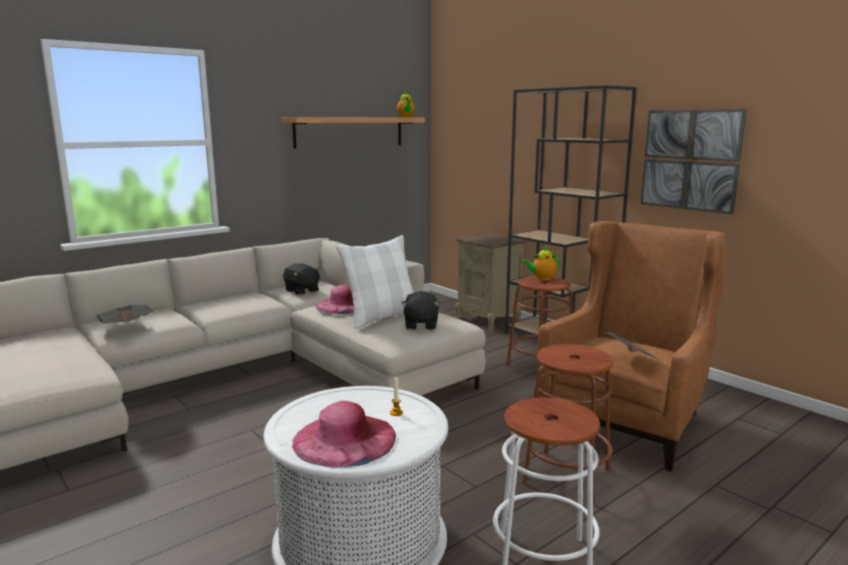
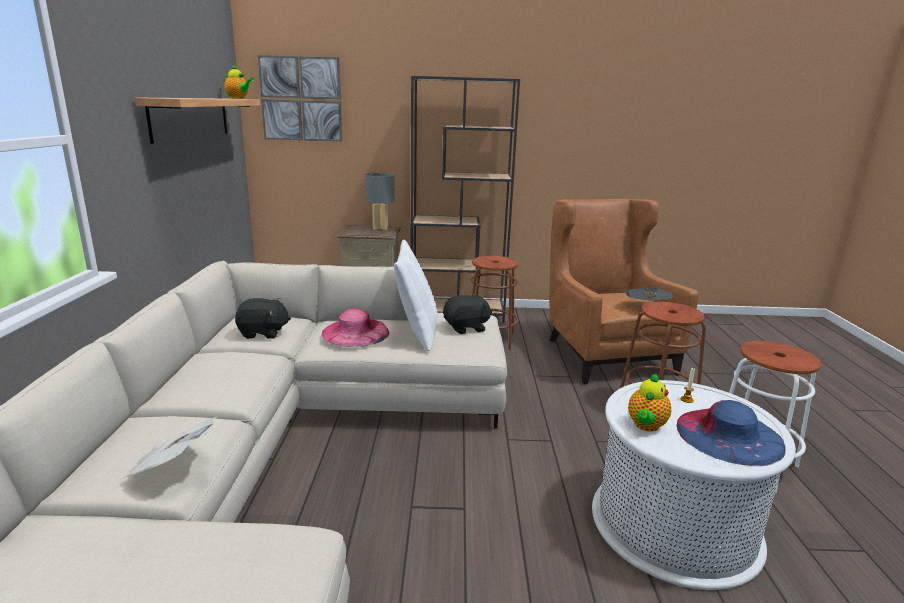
camera: 50 degrees left, 5 degrees up
pink hat [292,401,396,468] -> blue hat [677,400,786,466]
black plush toy [401,291,440,330] -> black plush toy turned 60 degrees counterclockwise [443,294,492,334]
teapot [521,246,561,280] -> teapot moved to [628,374,671,432]
picture [641,109,747,214] -> picture moved to [258,55,342,141]
none -> grey table lamp [365,173,395,230]

